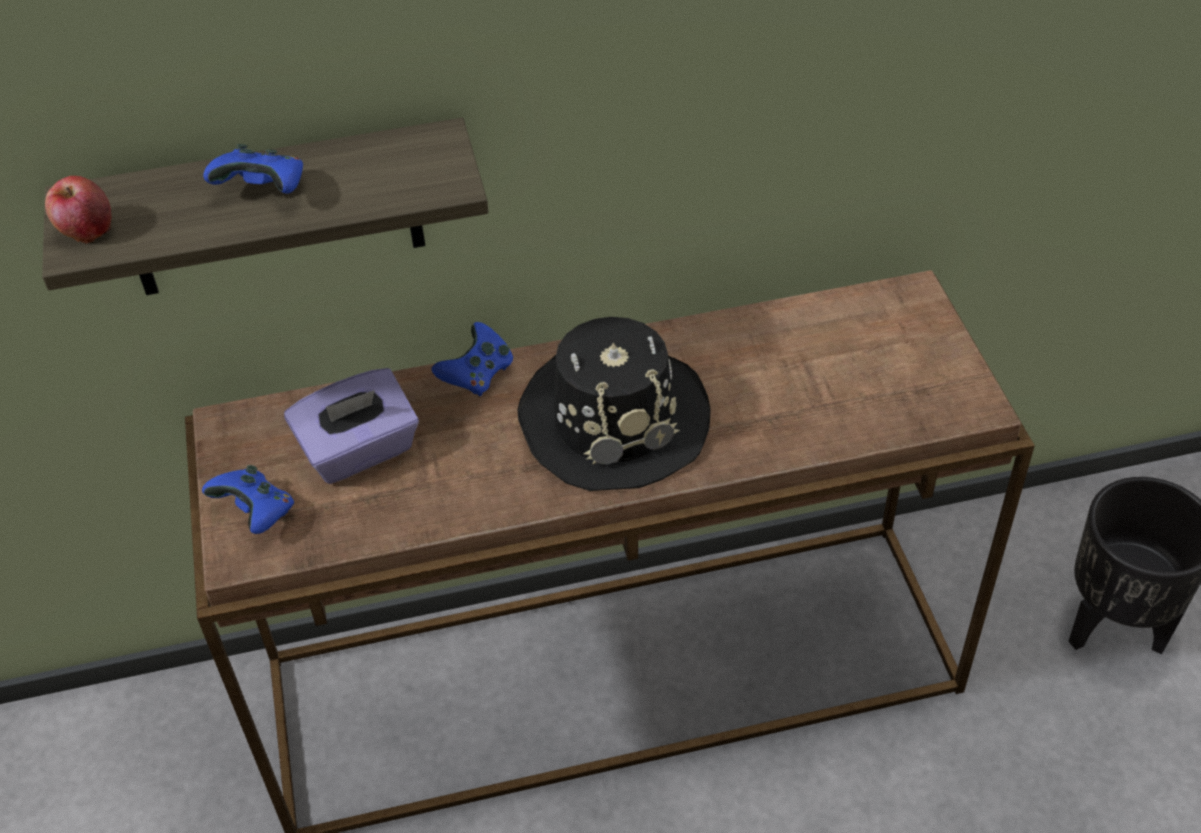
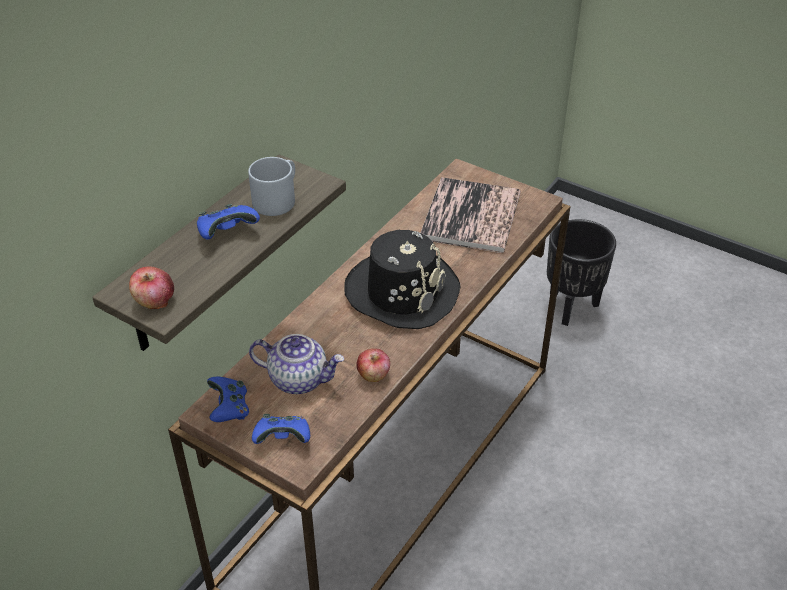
camera: 45 degrees left, 5 degrees down
purple tissue box [284,368,419,484] -> teapot [249,334,344,394]
blue game controller [432,322,513,396] -> blue game controller moved to [207,377,249,422]
none -> grey mug [248,157,295,216]
none -> apple [356,349,390,382]
none -> book [420,177,521,253]

